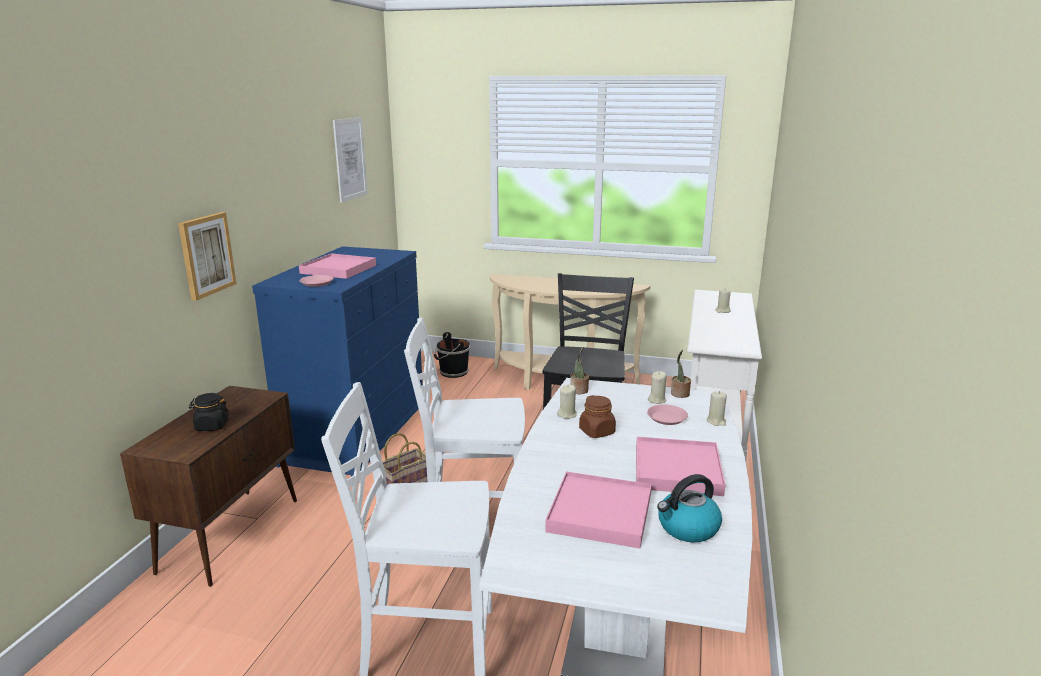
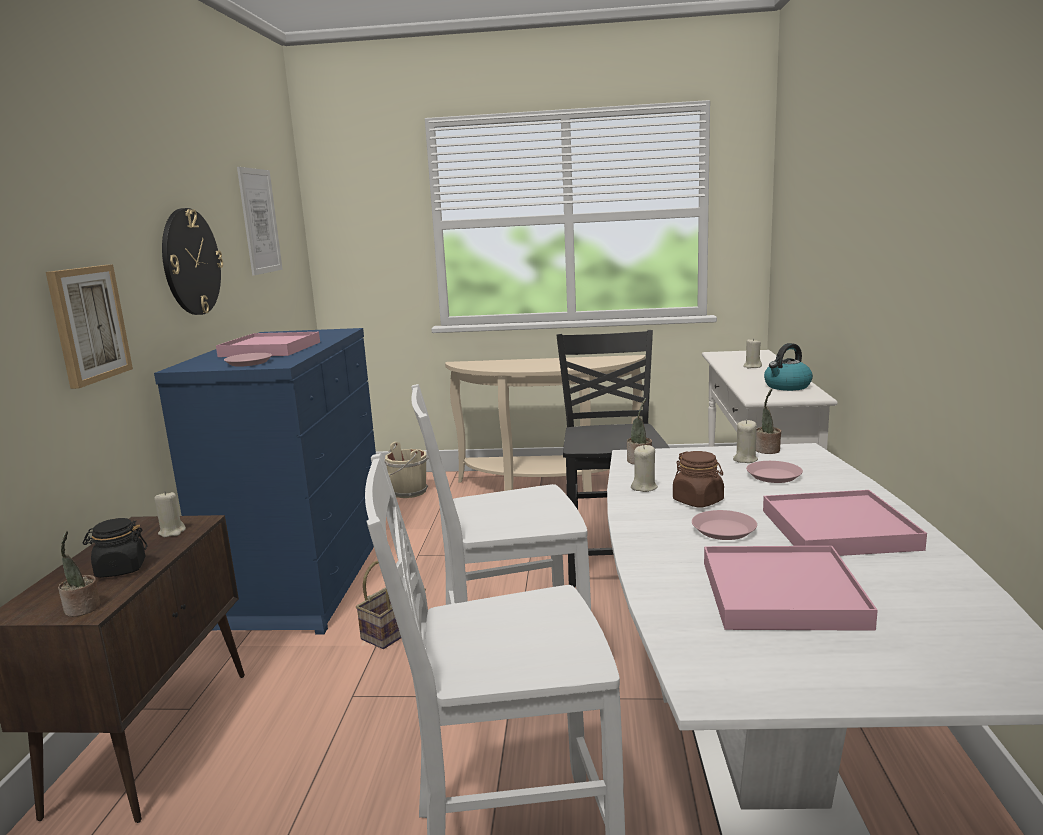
camera: 10 degrees left, 5 degrees down
black bucket [434,332,471,378] -> beige bucket [384,442,429,498]
kettle [657,474,722,542] -> kettle moved to [764,343,813,391]
beige candle [707,391,727,426] -> beige candle moved to [154,491,186,537]
none -> potted plant [58,531,101,617]
none -> wall clock [162,208,223,315]
none -> pink plate [692,510,757,540]

